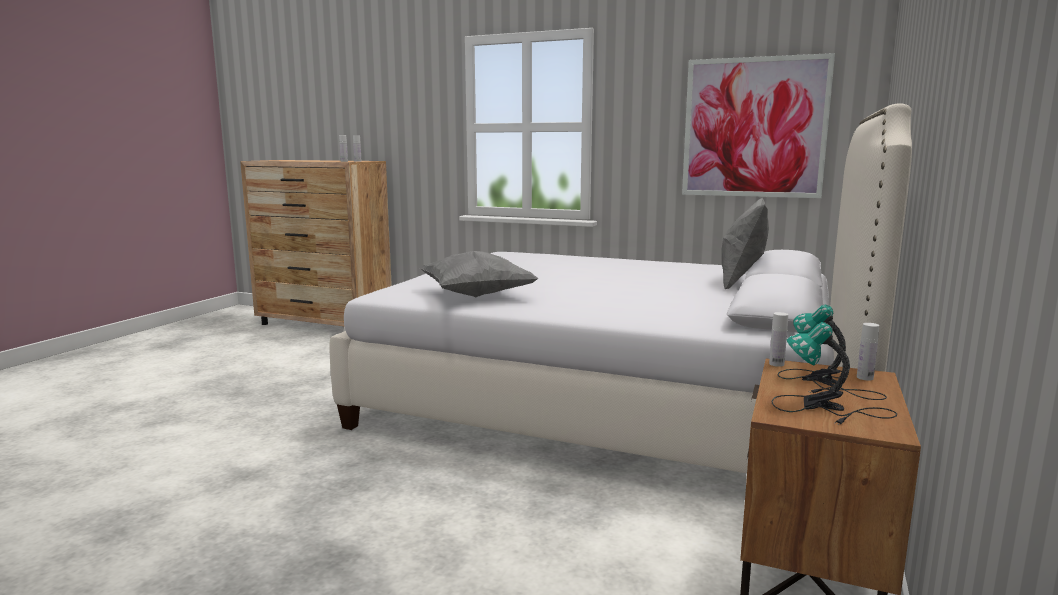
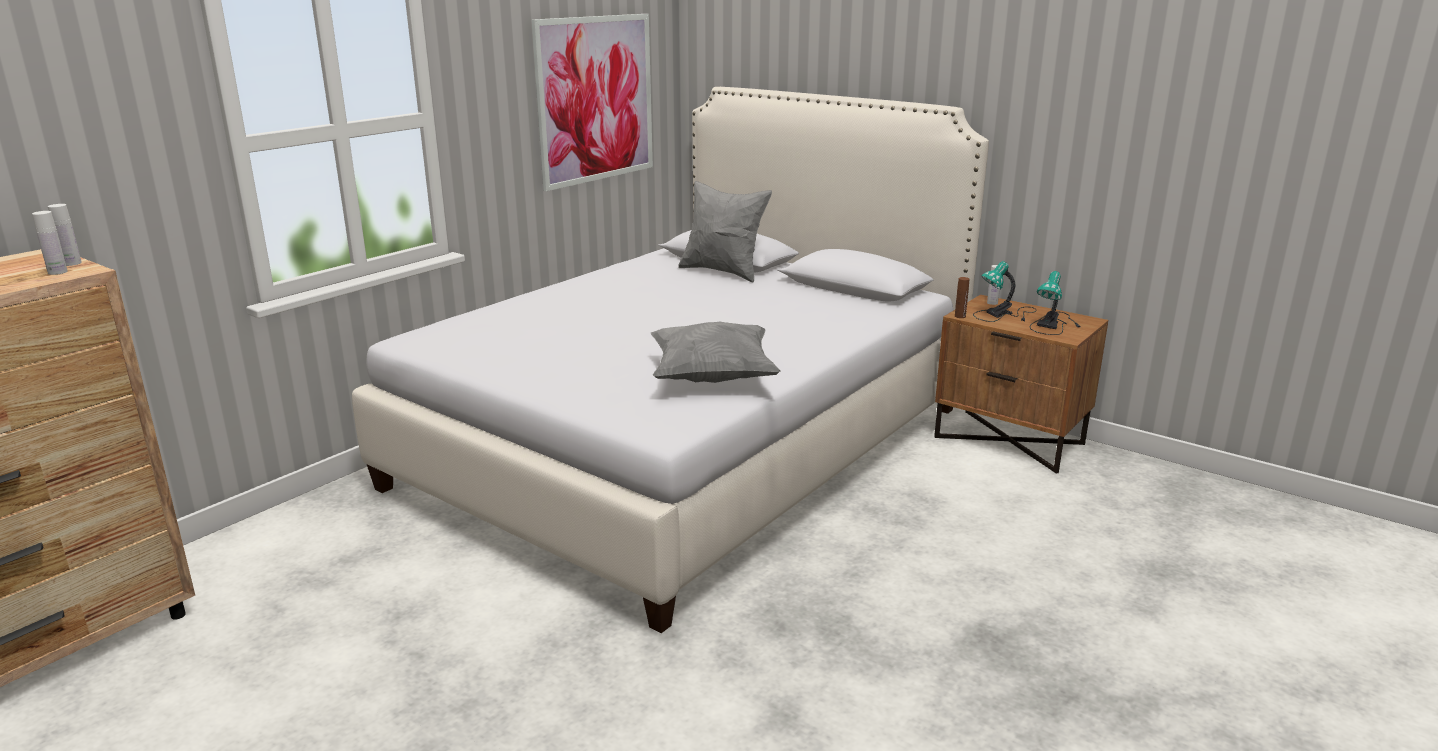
camera: 75 degrees left, 10 degrees up
white bottle [769,312,788,367] -> brown bottle [955,277,969,318]

